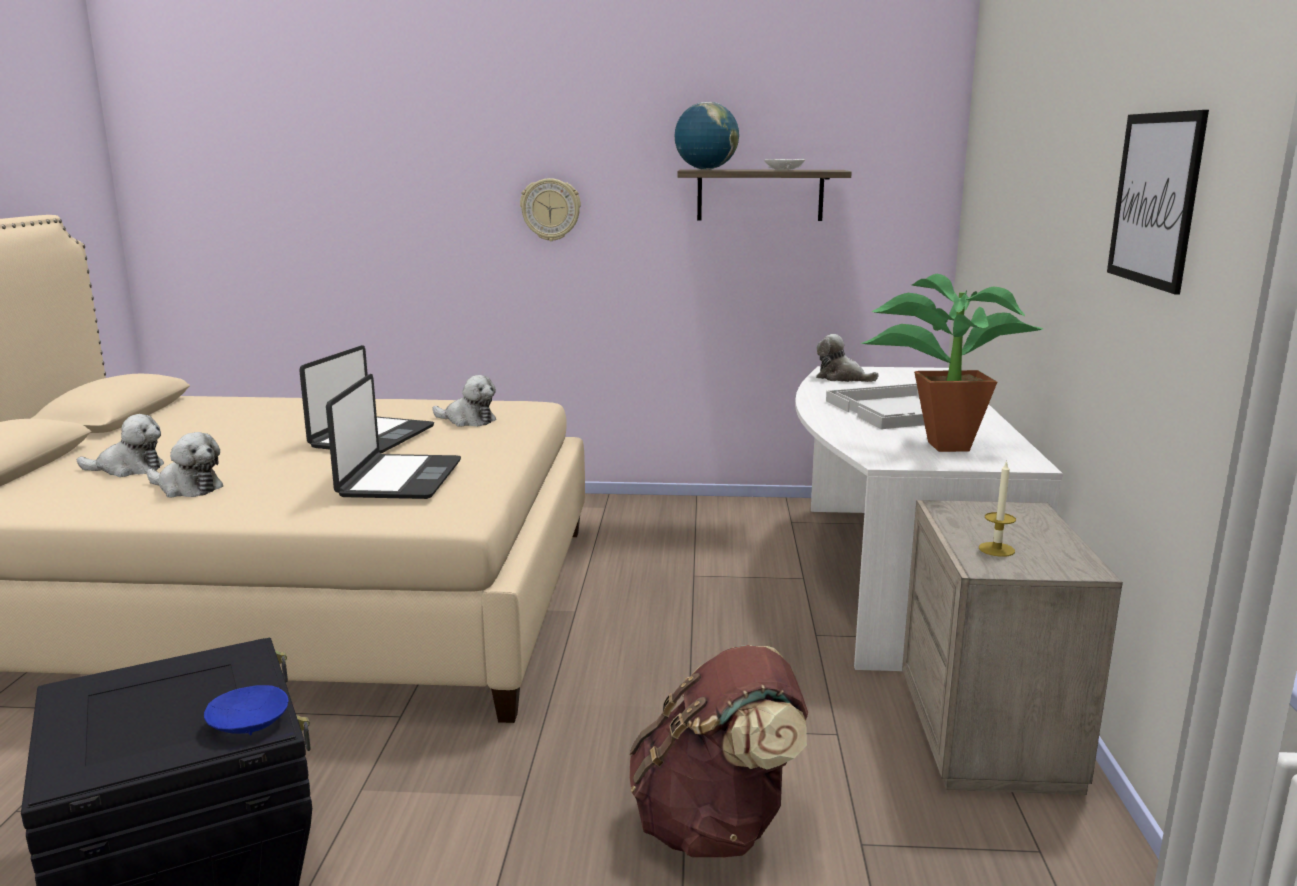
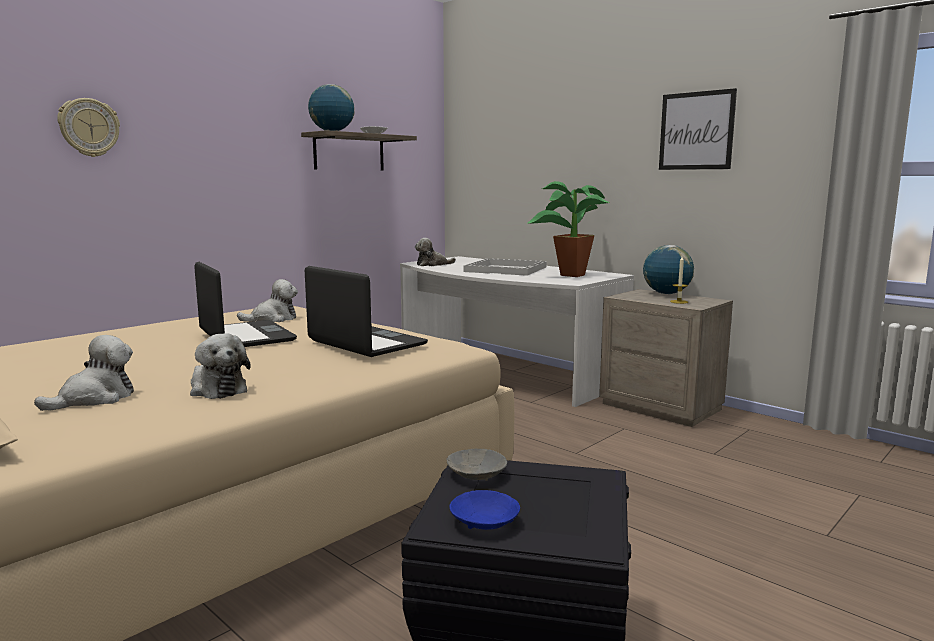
camera: 50 degrees left, 5 degrees down
plush toy [147,432,223,498] -> plush toy turned 75 degrees clockwise [190,334,251,399]
blue bowl [204,685,288,735] -> blue bowl moved to [449,490,520,530]
wall clock [520,178,581,241] -> wall clock moved to [57,98,120,157]
brown backpack [629,645,808,858] -> none
none -> grey bowl [447,449,507,481]
none -> globe [643,245,694,294]

